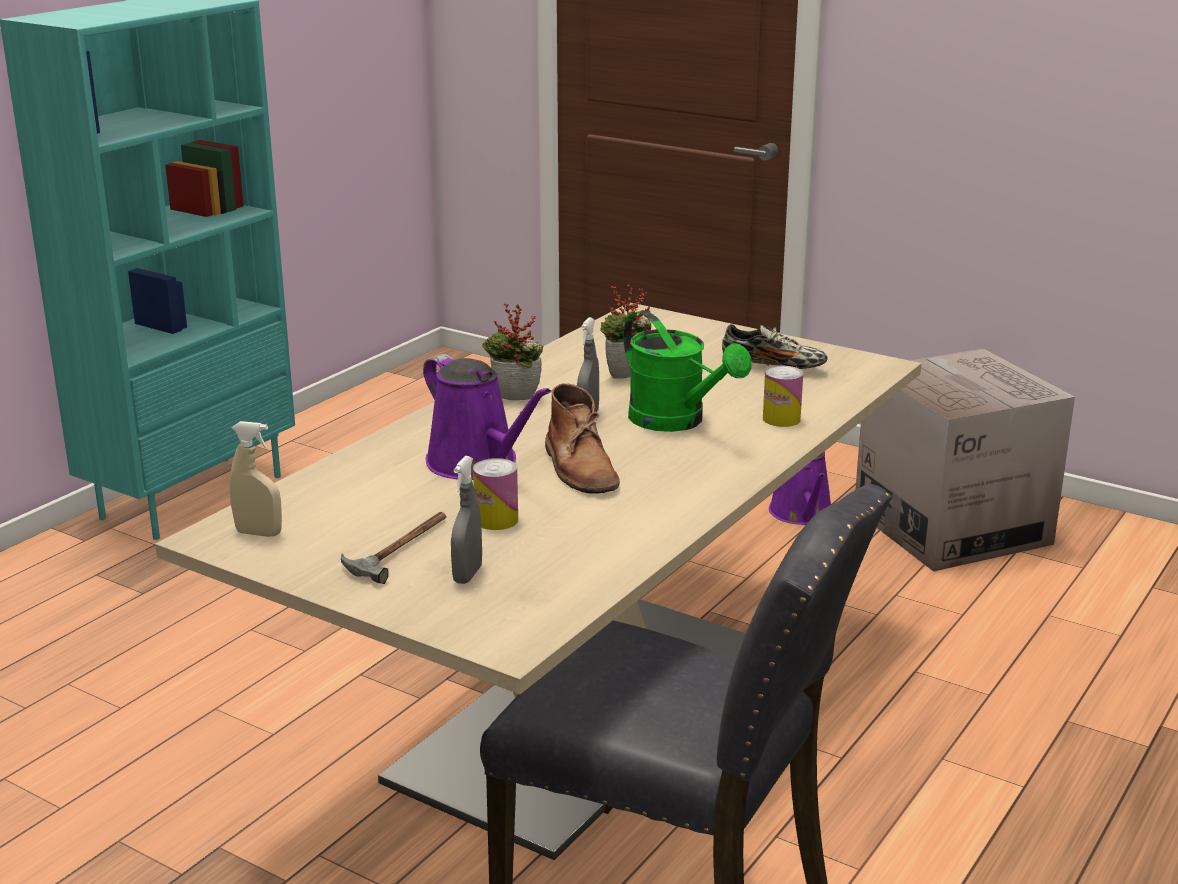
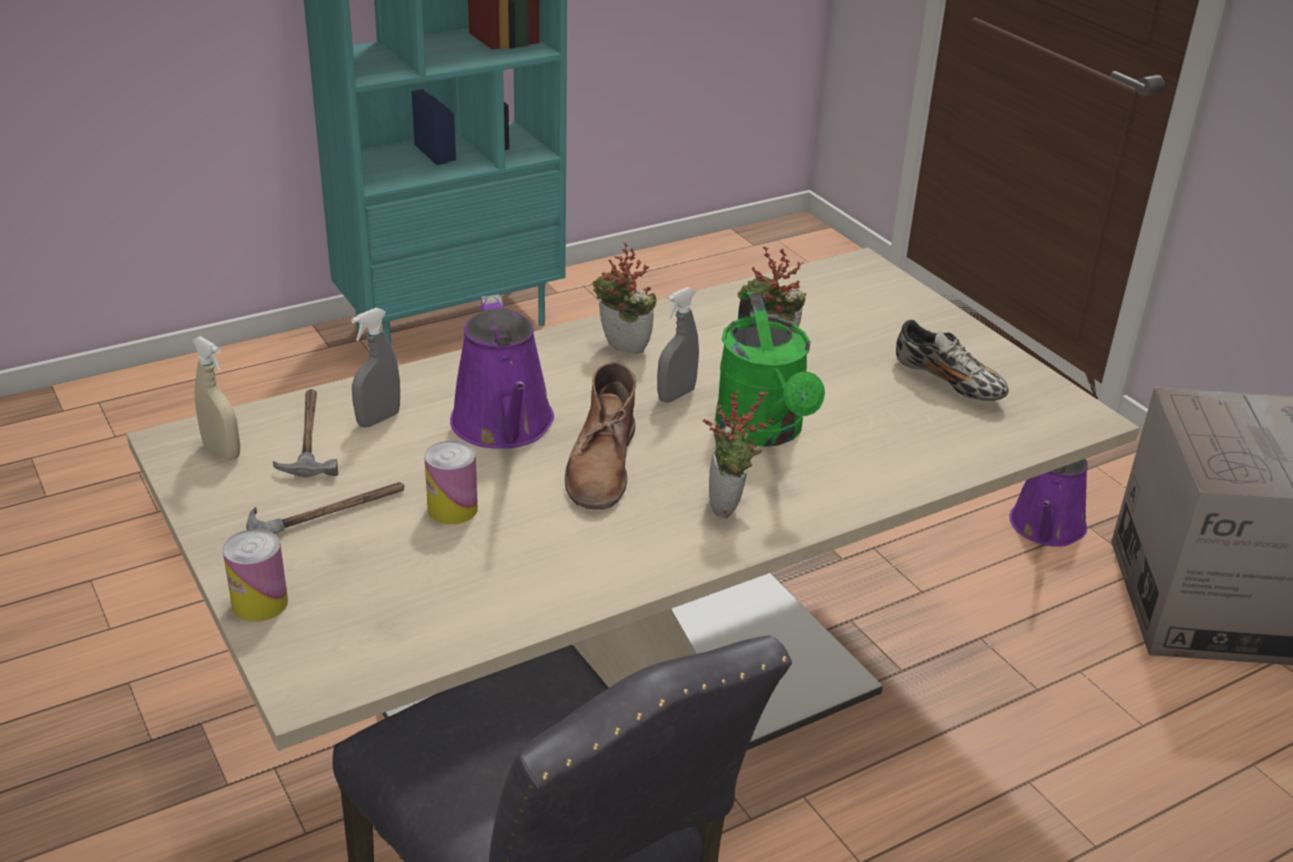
camera: 25 degrees right, 10 degrees up
grey spray bottle [451,456,482,584] -> grey spray bottle moved to [351,308,400,427]
can [763,366,803,427] -> can moved to [223,529,288,622]
none -> hammer [273,389,338,478]
none -> potted plant [703,390,773,519]

